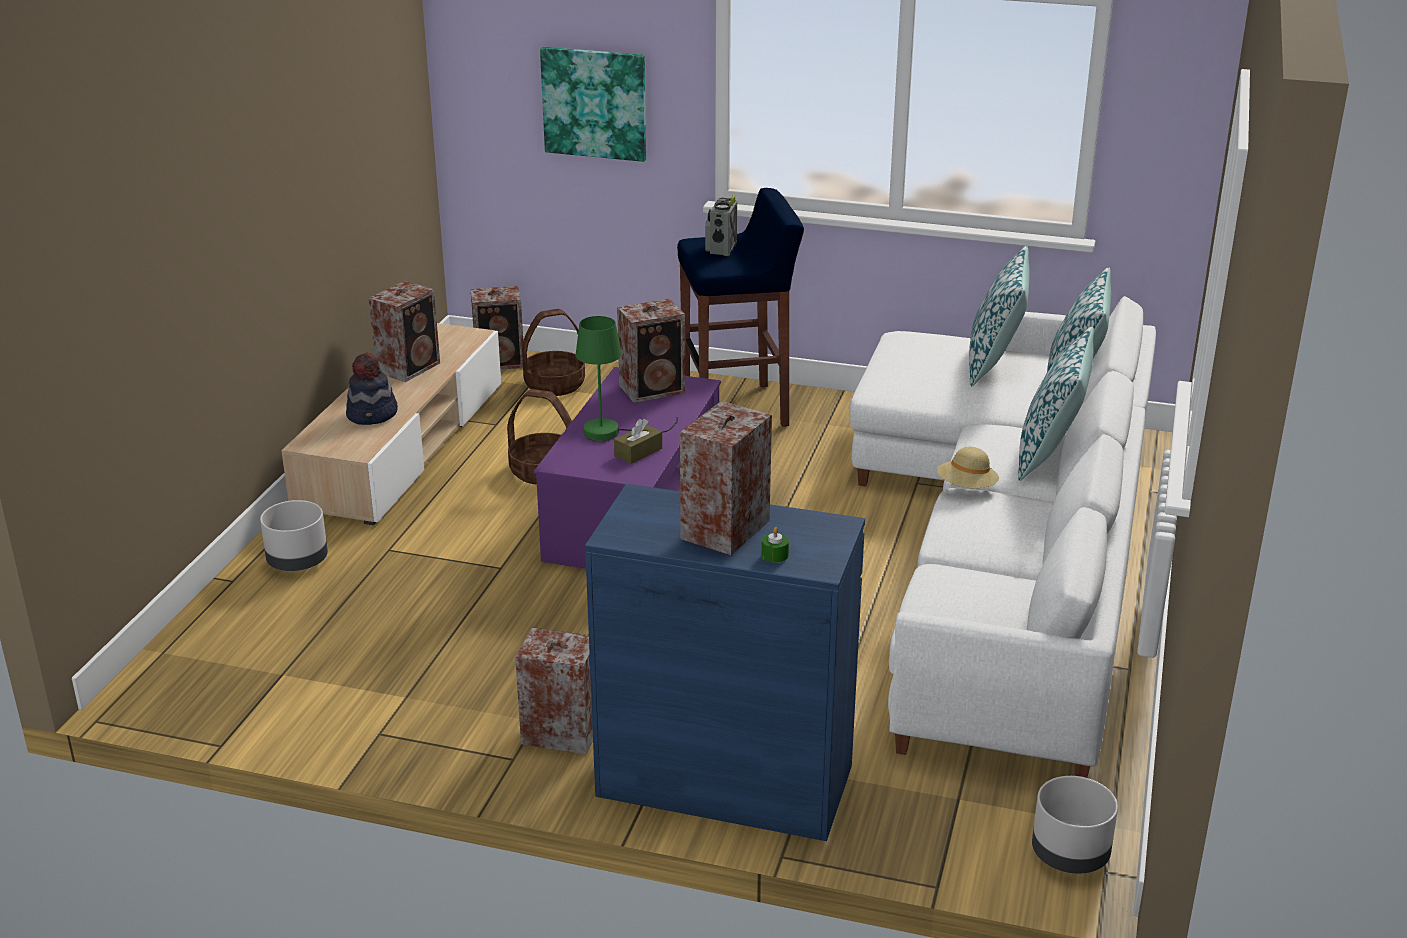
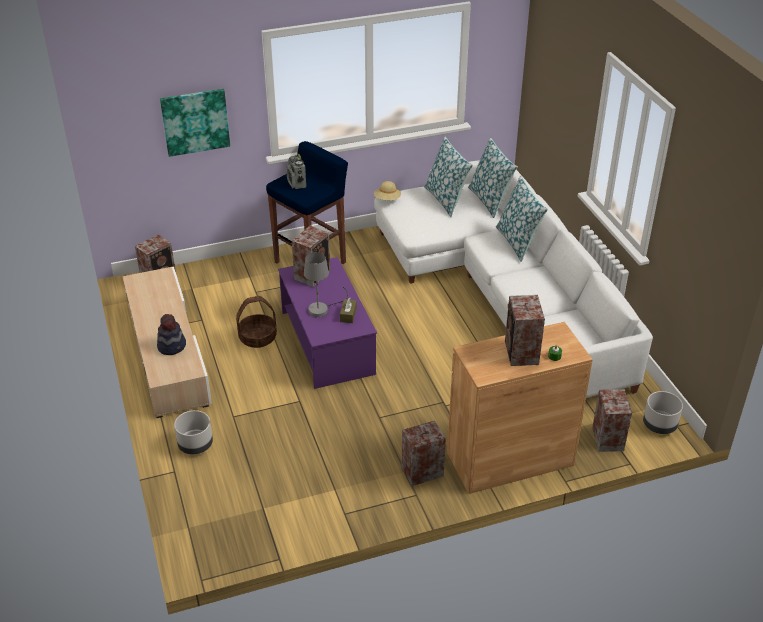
camera: 35 degrees left, 10 degrees up
speaker [368,281,440,382] -> speaker moved to [592,389,632,452]
basket [522,309,585,396] -> none
green table lamp [576,316,678,441] -> grey table lamp [304,252,348,317]
blue cabinet [585,484,865,841] -> brown cabinet [447,322,593,494]
beige hat [937,447,999,488] -> beige hat moved to [374,181,401,200]

